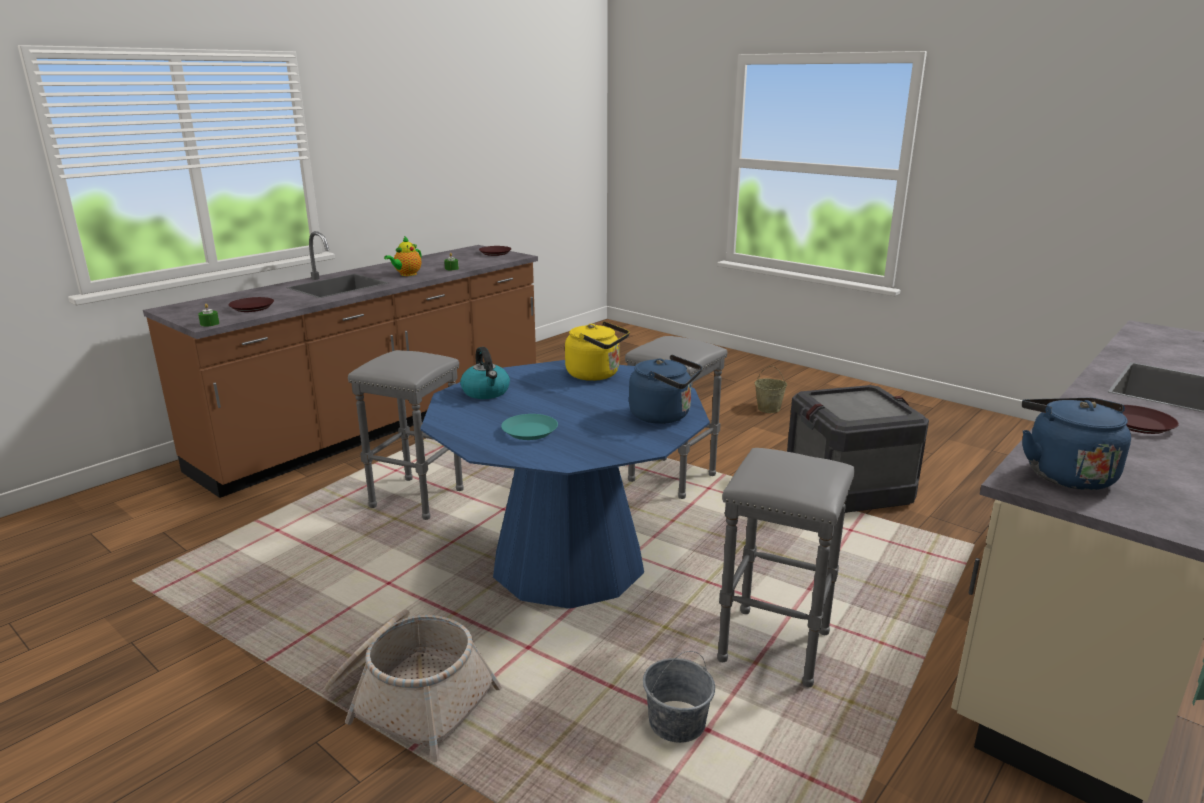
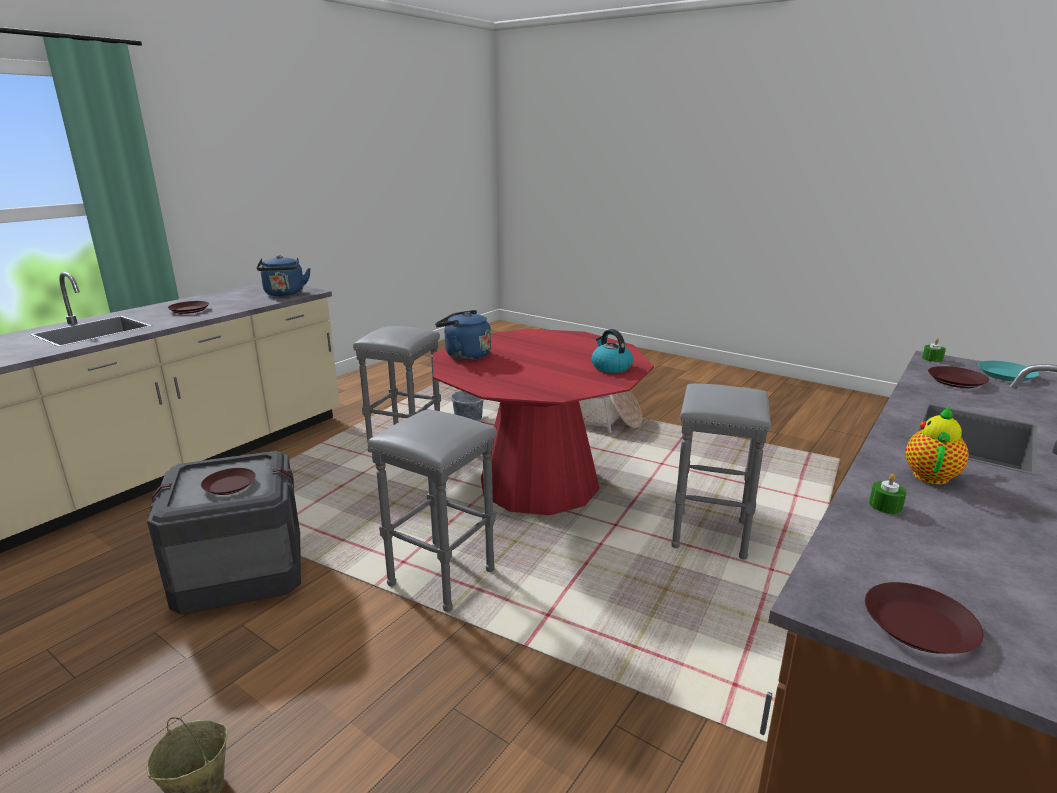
camera: 175 degrees right, 0 degrees up
blue dining table [421,360,710,608] -> red dining table [433,329,654,515]
turquoise plate [501,414,558,440] -> turquoise plate moved to [978,361,1039,382]
yellow kettle [565,321,630,381] -> none
none -> brown plate [201,468,256,495]

